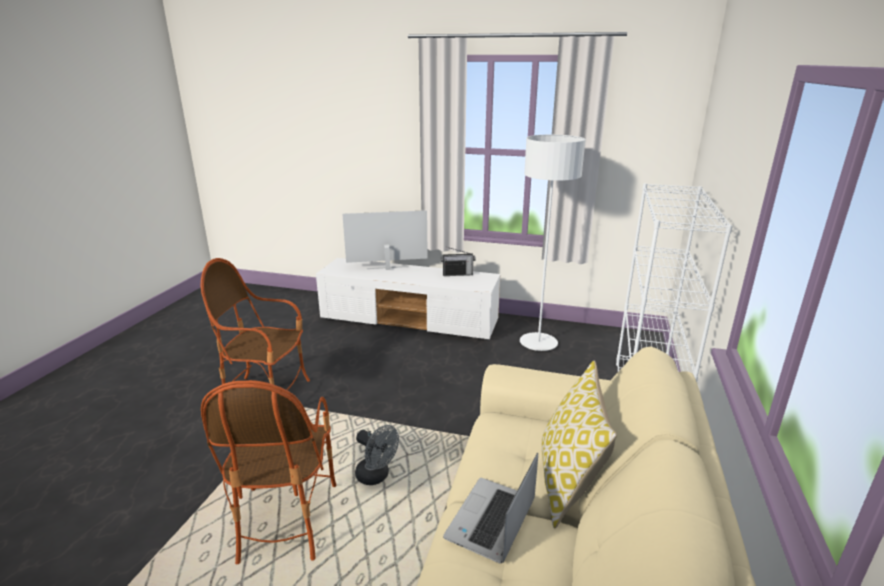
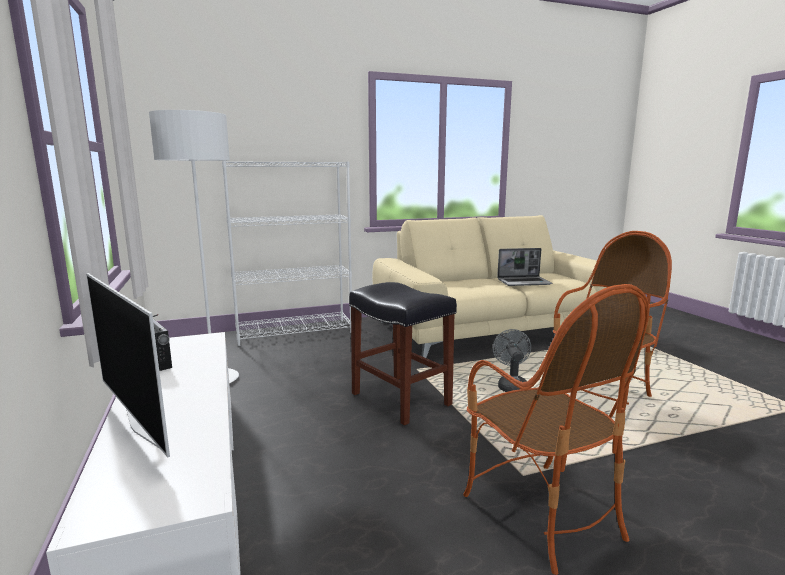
camera: 125 degrees left, 10 degrees down
pillow [542,361,617,529] -> none
none -> black stool [349,282,457,425]

